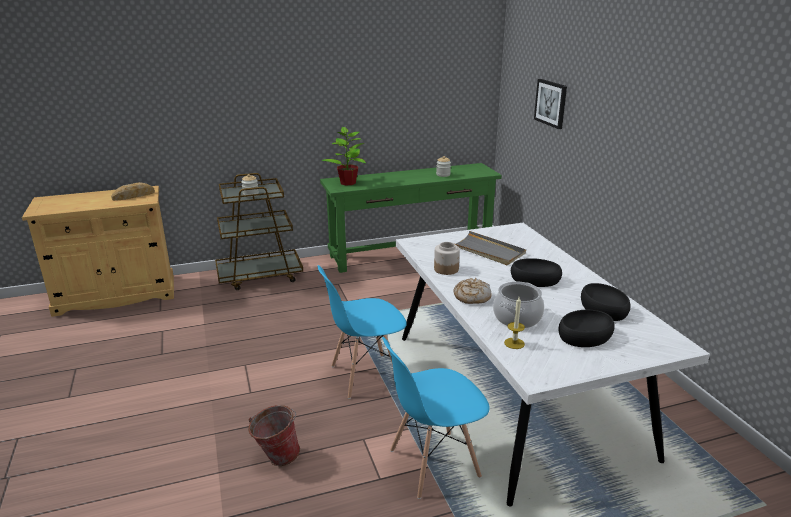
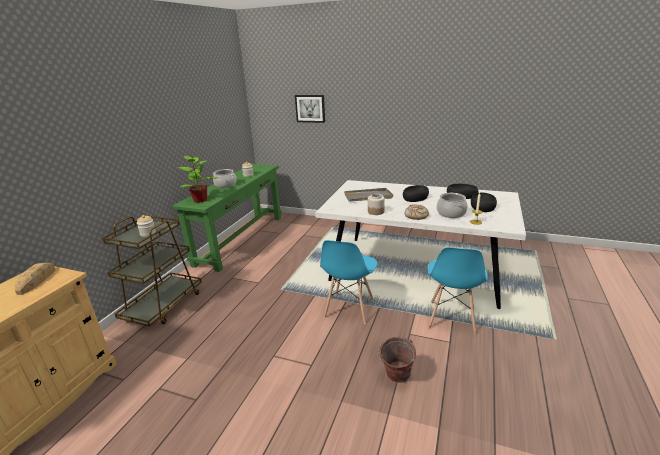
camera: 50 degrees left, 0 degrees up
none -> cooking pot [213,169,237,188]

